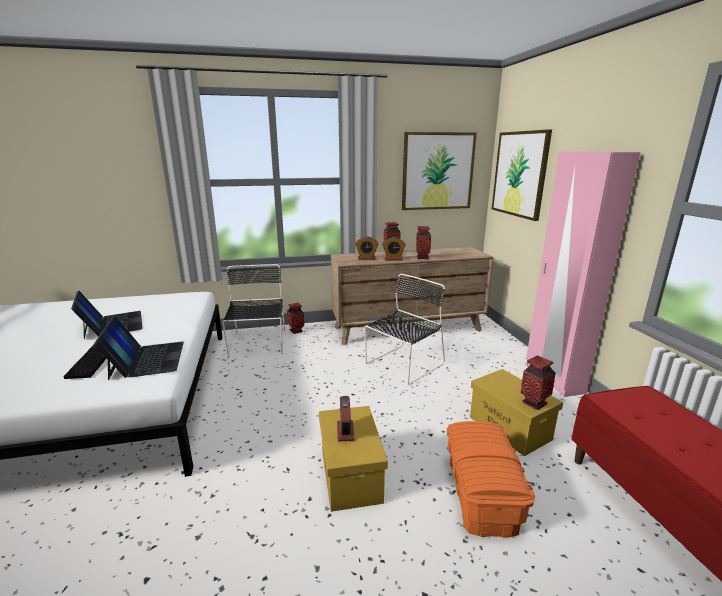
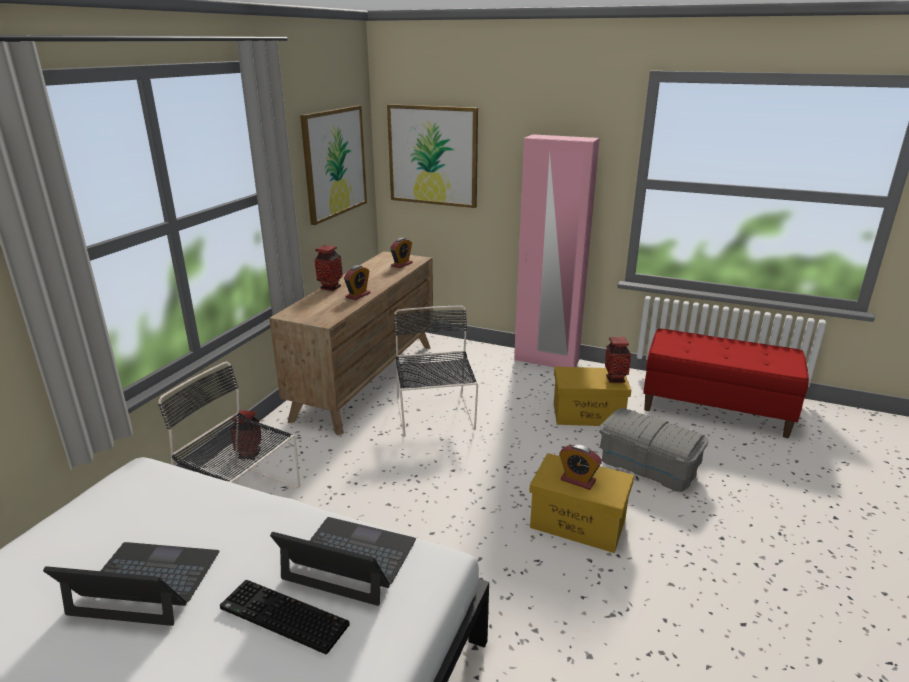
camera: 55 degrees left, 5 degrees up
alarm clock [355,236,378,260] -> alarm clock moved to [390,238,413,268]
vase [416,226,431,259] -> none
orange storage box [447,421,535,538] -> grey storage box [599,408,708,492]

